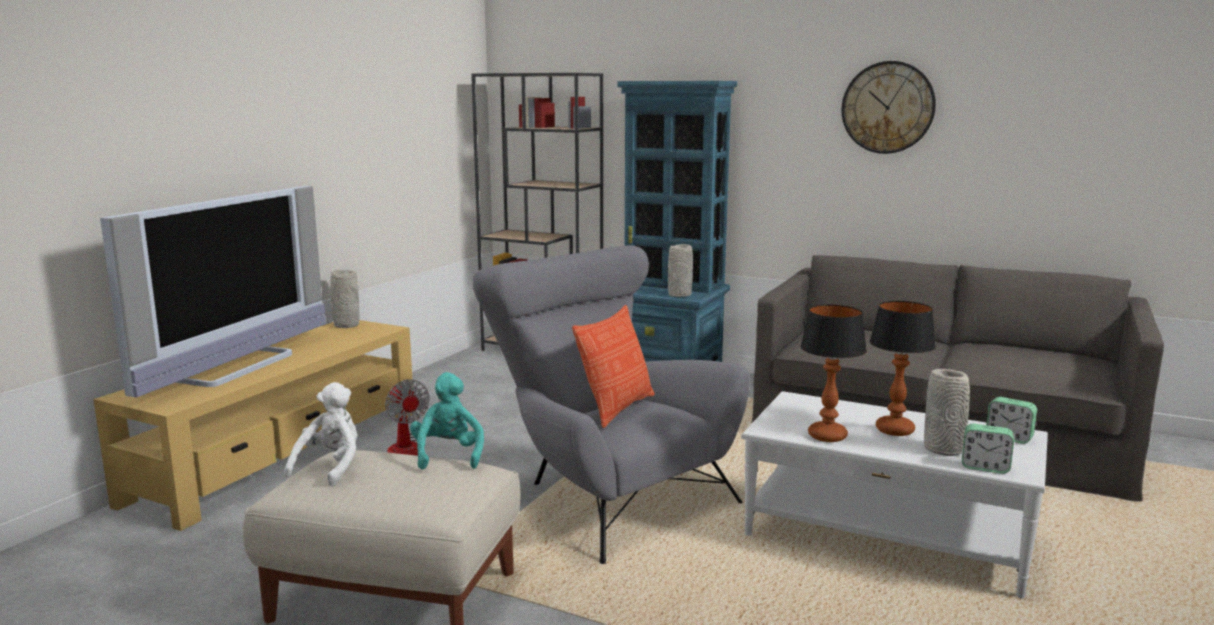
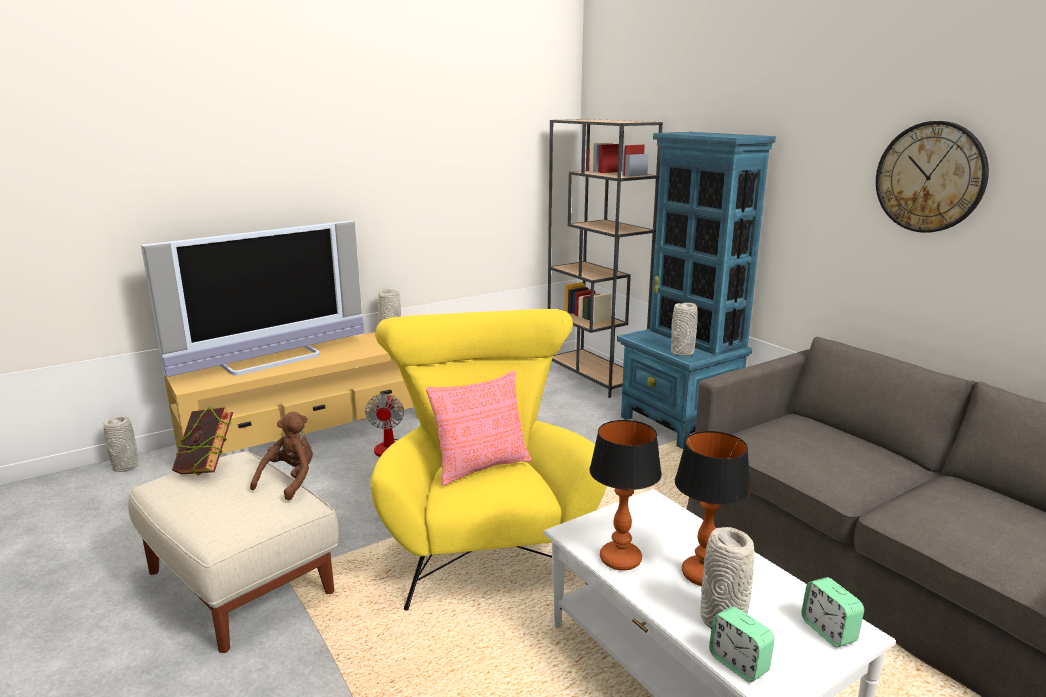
camera: 30 degrees right, 5 degrees up
white plush toy [284,382,357,487] -> book [172,406,233,476]
turquoise plush toy [410,372,484,470] -> brown plush toy [250,411,313,501]
grey armchair [473,245,750,564] -> yellow armchair [370,309,607,611]
orange pillow [572,305,655,428] -> pink pillow [426,371,531,486]
none -> grey vase [103,416,139,472]

